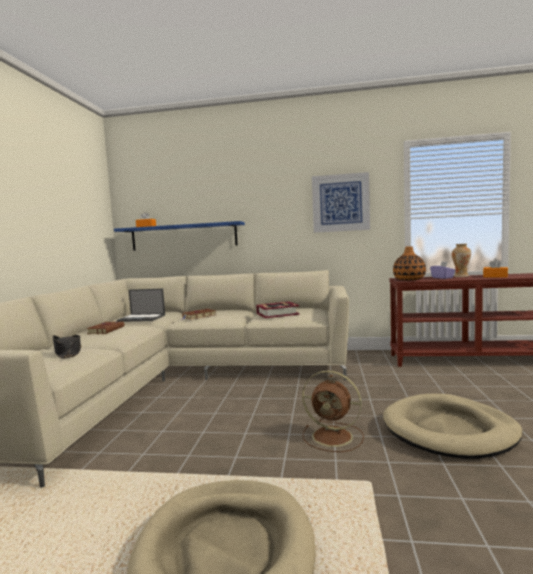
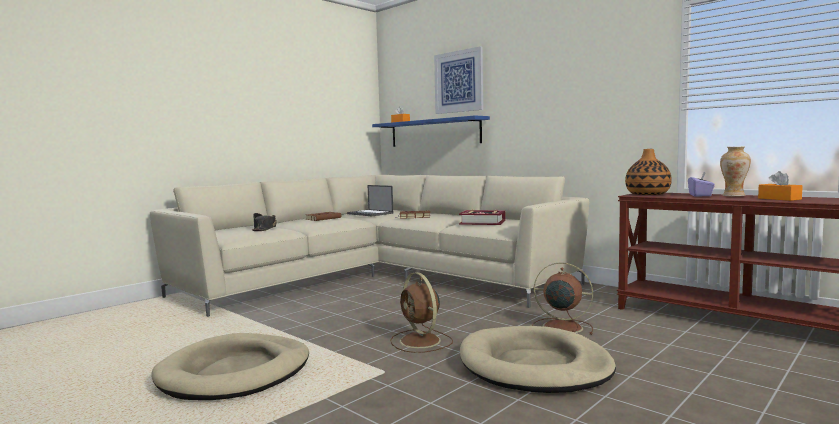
camera: 35 degrees right, 0 degrees up
picture [312,172,370,233] -> picture moved to [434,46,483,114]
none -> brown fan [532,262,593,335]

